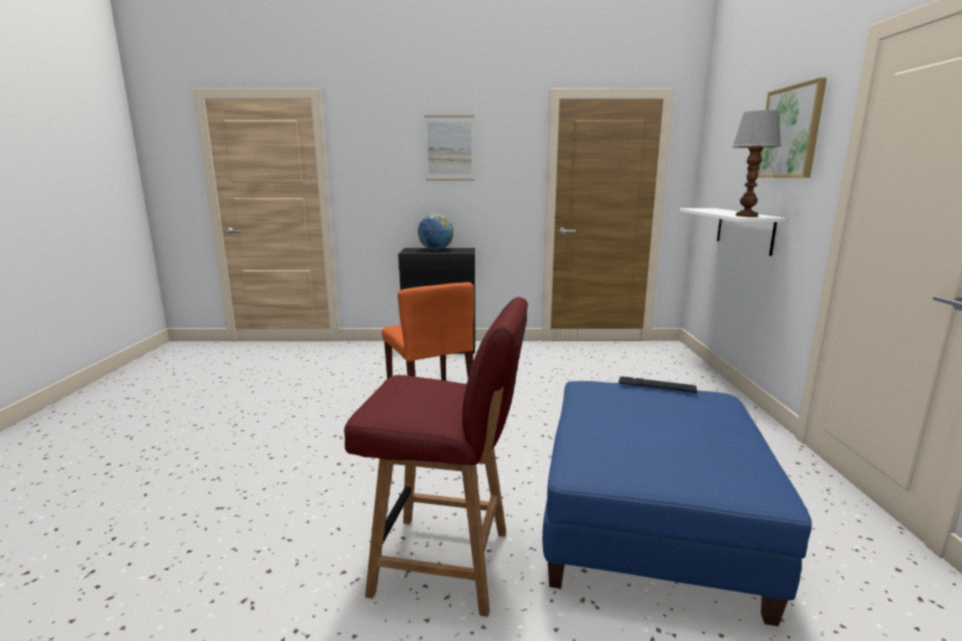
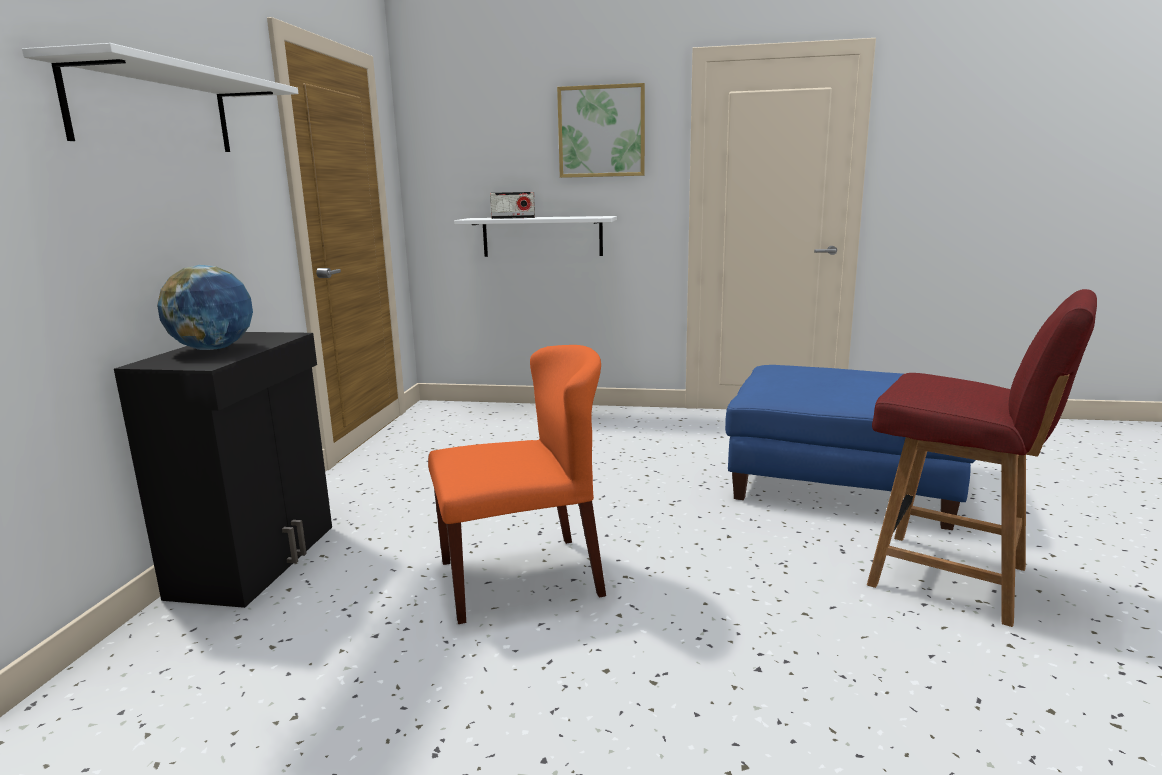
camera: 80 degrees left, 0 degrees up
red chair [344,297,528,617] -> red chair turned 105 degrees clockwise [867,289,1097,627]
picture [424,116,474,180] -> white shelf [22,43,298,152]
keyboard [618,376,697,393] -> none
table lamp [732,110,781,217] -> none
none -> radio [490,192,535,219]

